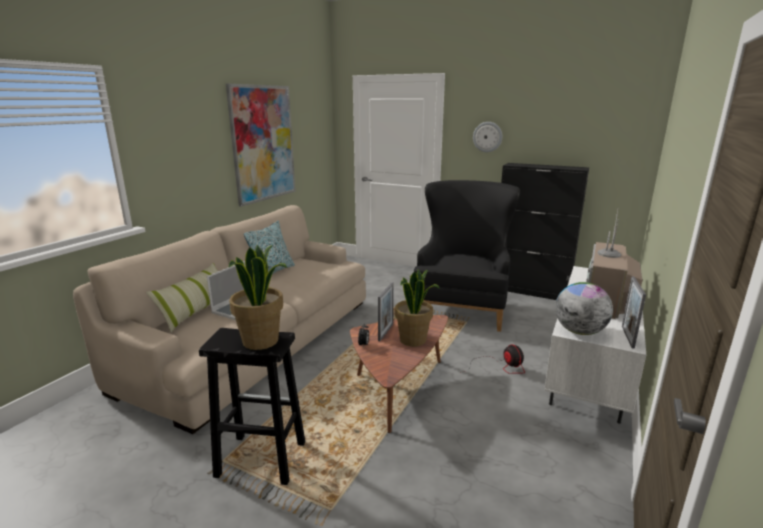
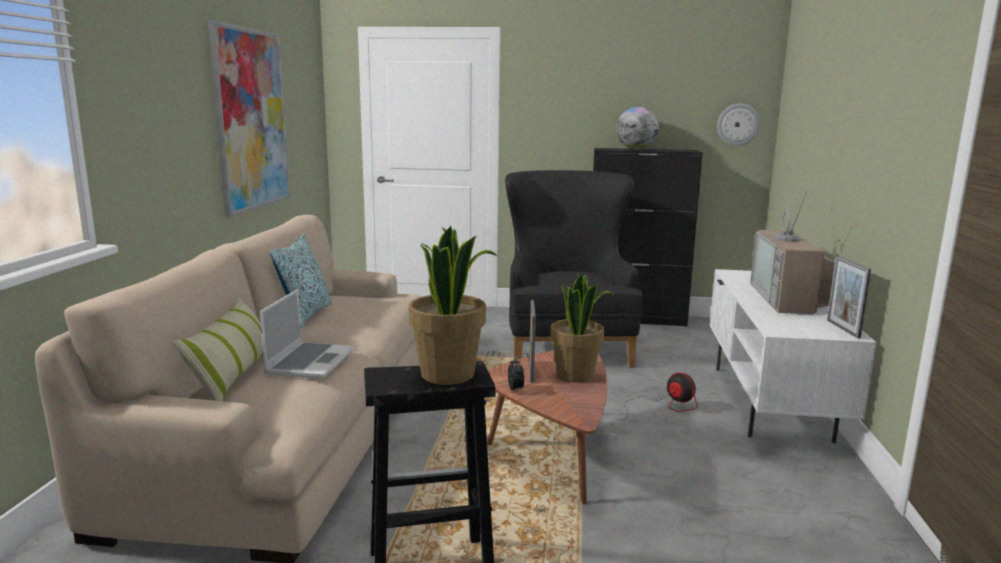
camera: 20 degrees left, 5 degrees down
wall clock [473,122,502,152] -> wall clock moved to [717,104,760,146]
globe [555,282,613,335] -> globe moved to [616,107,659,150]

